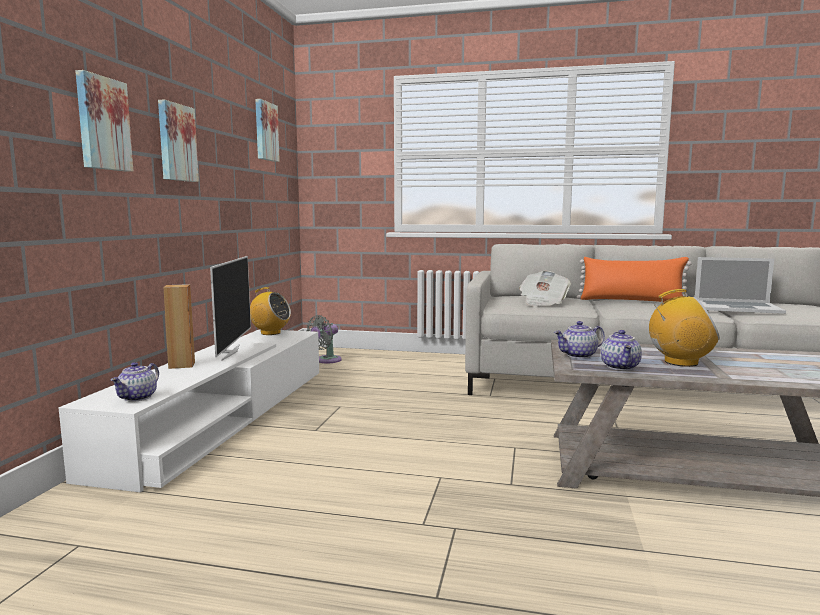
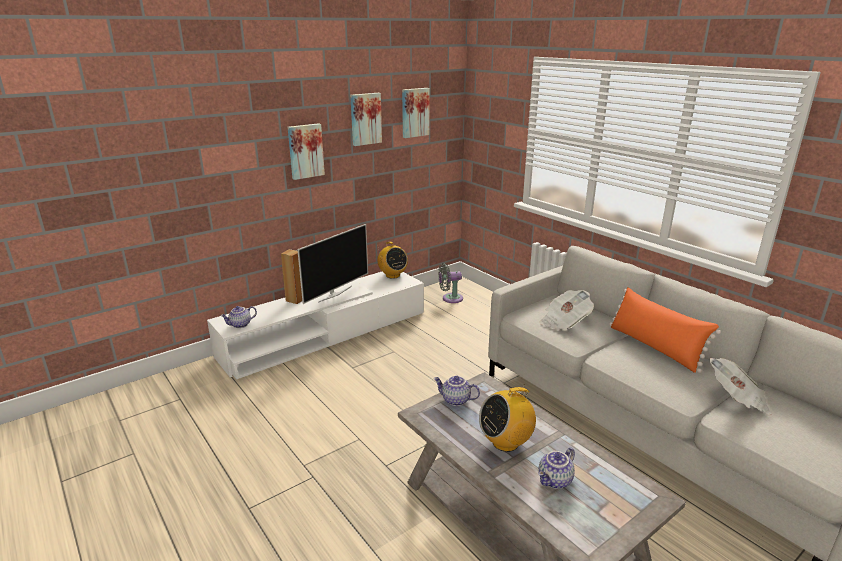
camera: 40 degrees right, 15 degrees up
picture [75,70,133,172] -> picture moved to [350,93,382,146]
teapot [601,330,642,371] -> teapot moved to [538,448,575,489]
radio [649,289,720,367] -> radio turned 105 degrees clockwise [479,387,536,452]
laptop [695,257,786,314] -> newspaper [710,358,771,416]

